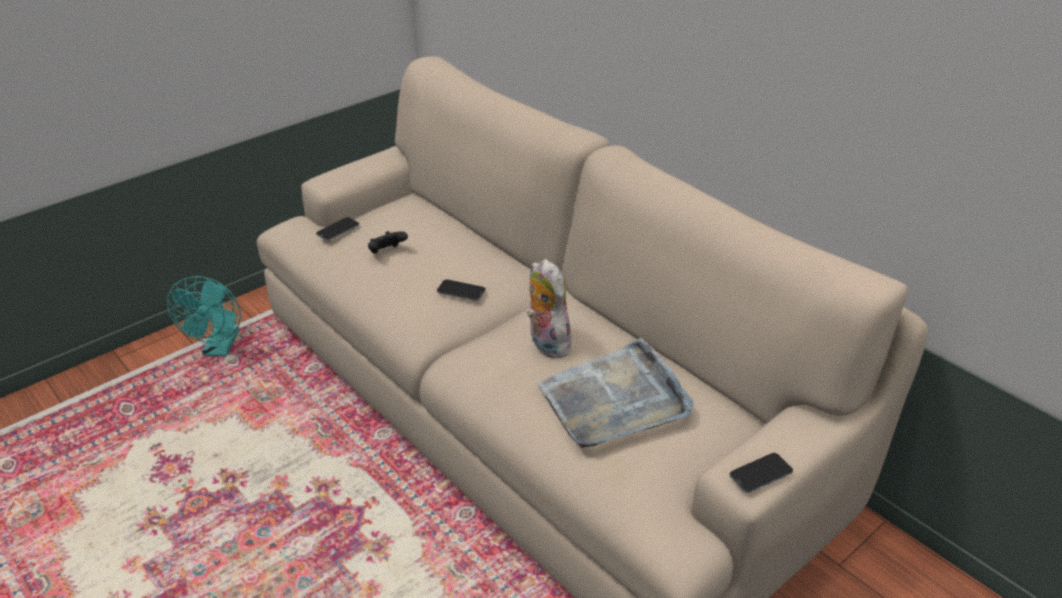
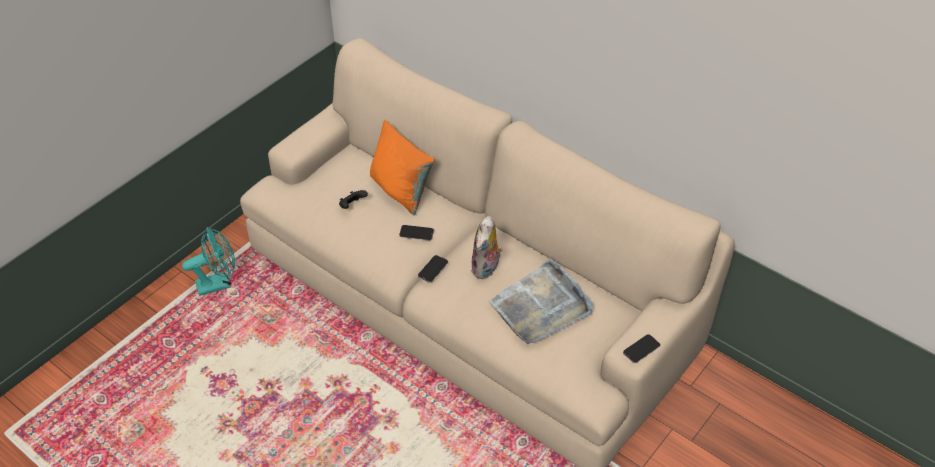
camera: 10 degrees left, 10 degrees up
turquoise fan [167,276,241,357] -> turquoise fan turned 105 degrees counterclockwise [182,227,235,296]
phone [316,217,359,241] -> phone moved to [418,255,448,283]
plush toy [527,259,572,358] -> plush toy turned 120 degrees counterclockwise [471,216,503,279]
none -> orange pillow [370,120,435,215]

